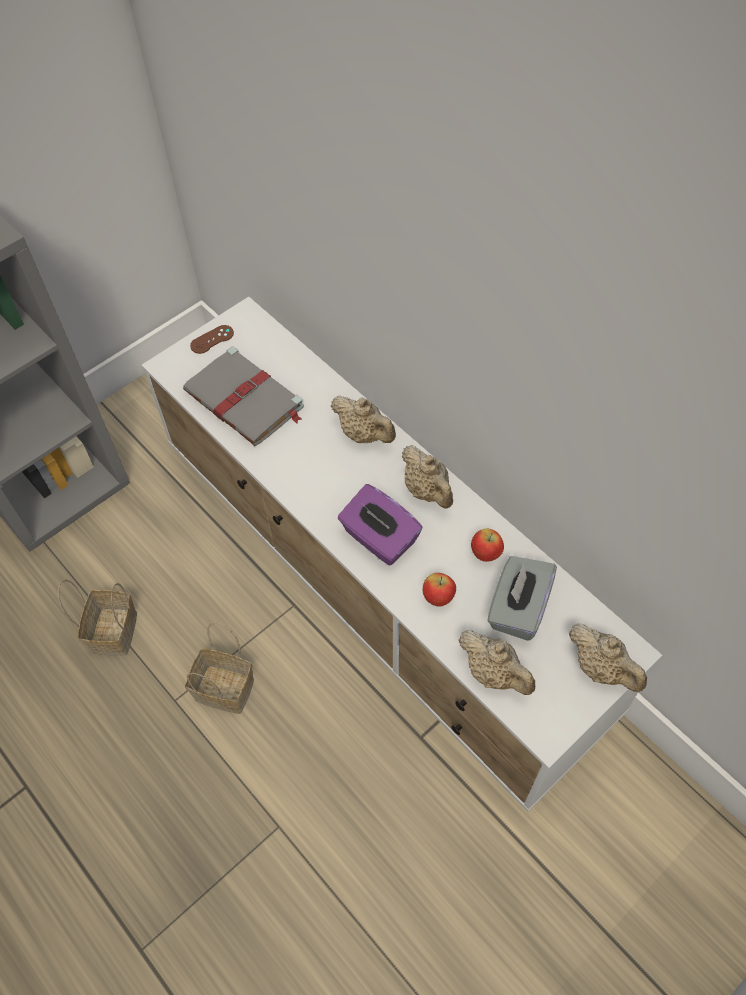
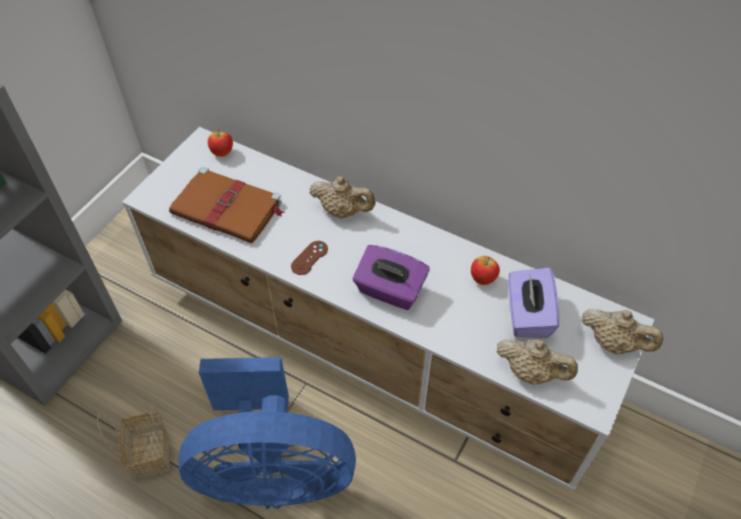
camera: 20 degrees left, 5 degrees down
grey book [183,346,304,446] -> brown book [169,167,285,243]
basket [185,622,254,714] -> blue fan [179,357,356,509]
brown game controller [190,325,234,354] -> brown game controller moved to [291,241,328,275]
beige teapot [401,445,453,509] -> none
apple [423,573,456,607] -> apple moved to [208,129,233,157]
grey tissue box [487,556,557,641] -> purple tissue box [508,268,559,338]

